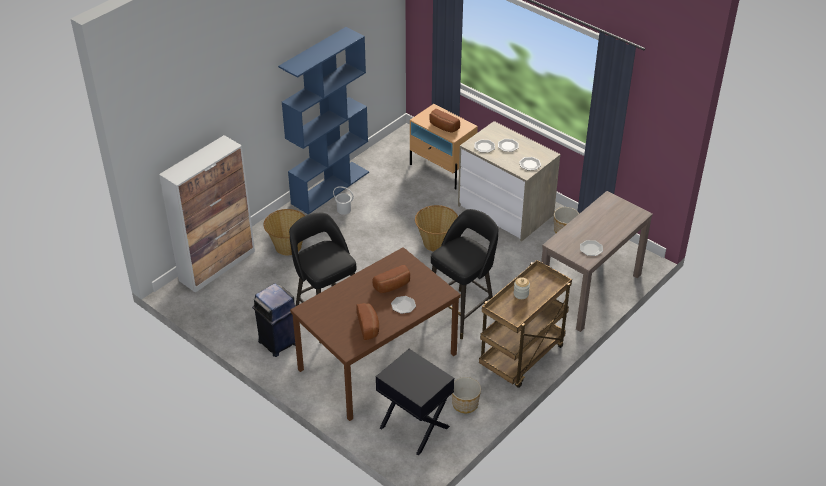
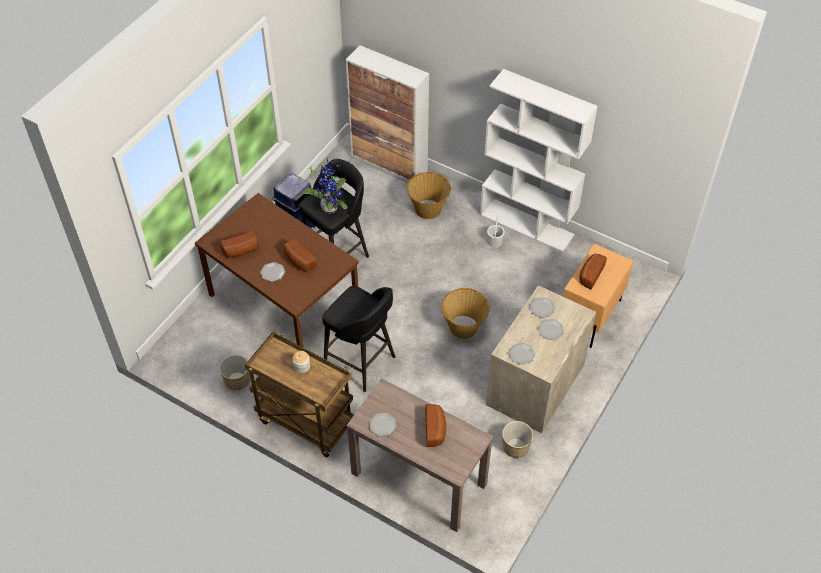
camera: 80 degrees right, 10 degrees up
blue bookcase [278,27,369,214] -> white bookcase [480,69,598,252]
black nightstand [376,349,454,455] -> none
none -> potted plant [303,158,348,214]
none -> bread [425,404,446,447]

